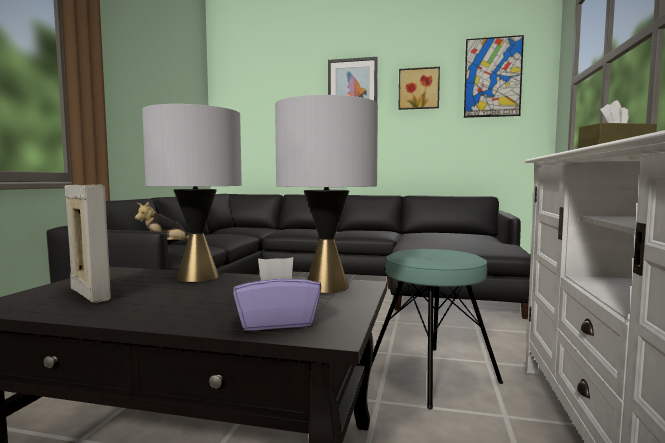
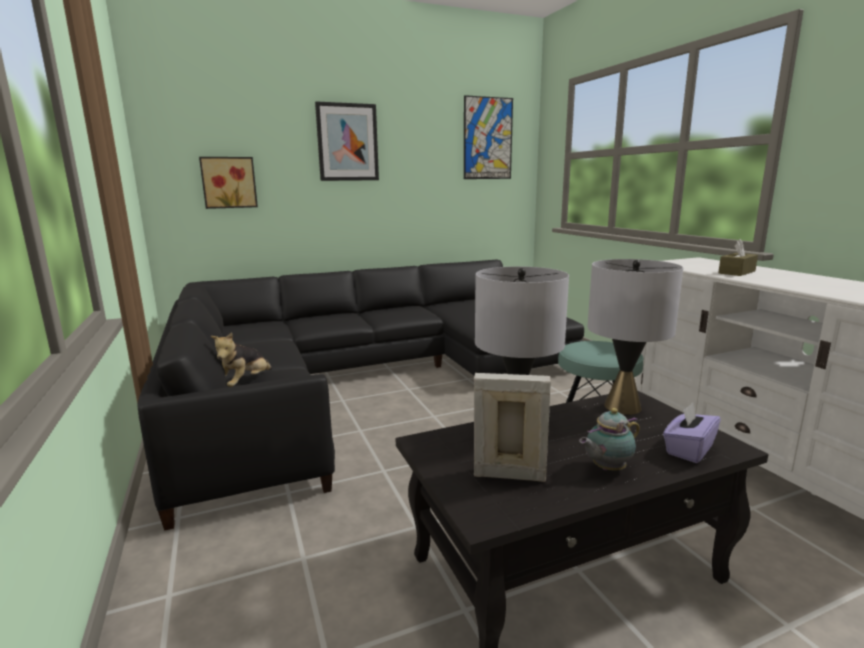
camera: 35 degrees left, 10 degrees up
picture [398,67,440,110] -> picture moved to [199,157,258,209]
none -> teapot [579,408,640,470]

